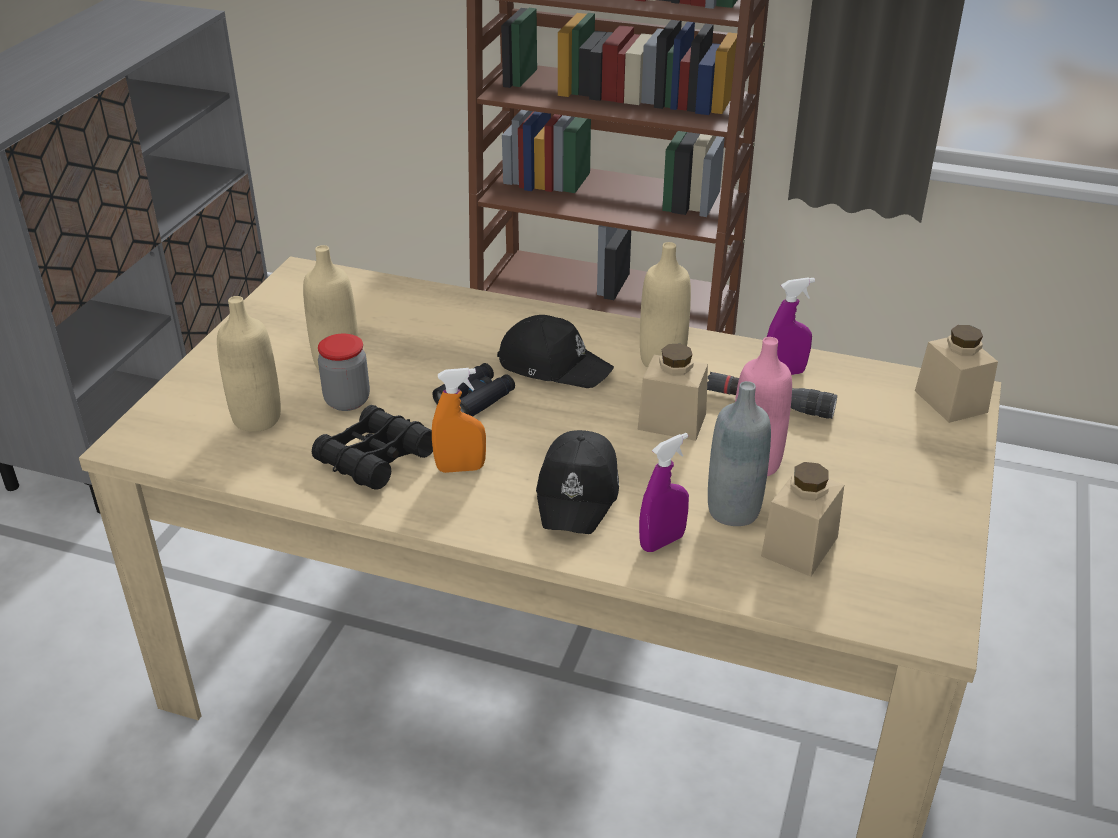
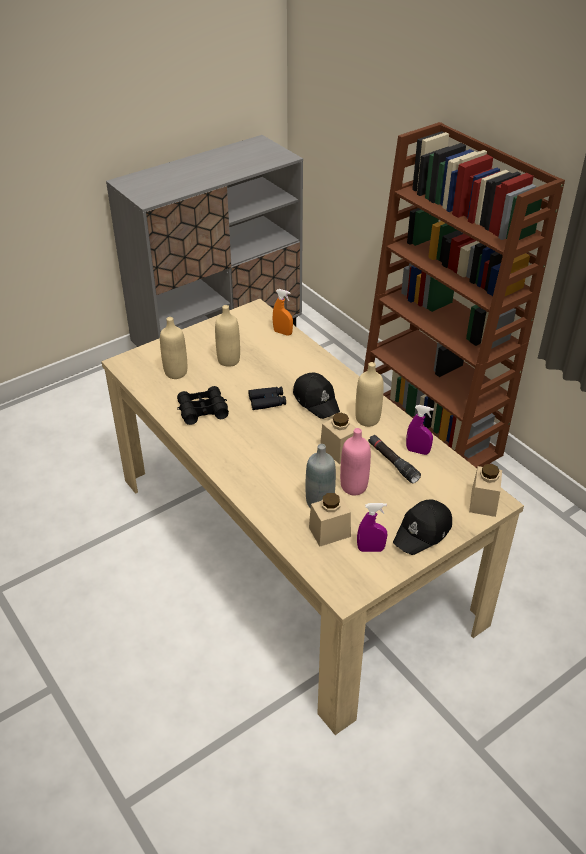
camera: 35 degrees right, 5 degrees up
jar [318,334,370,411] -> none
orange spray bottle [432,368,486,473] -> orange spray bottle moved to [273,289,293,335]
black cap [536,430,619,534] -> black cap moved to [393,500,452,555]
purple spray bottle [639,433,689,552] -> purple spray bottle moved to [357,503,387,552]

